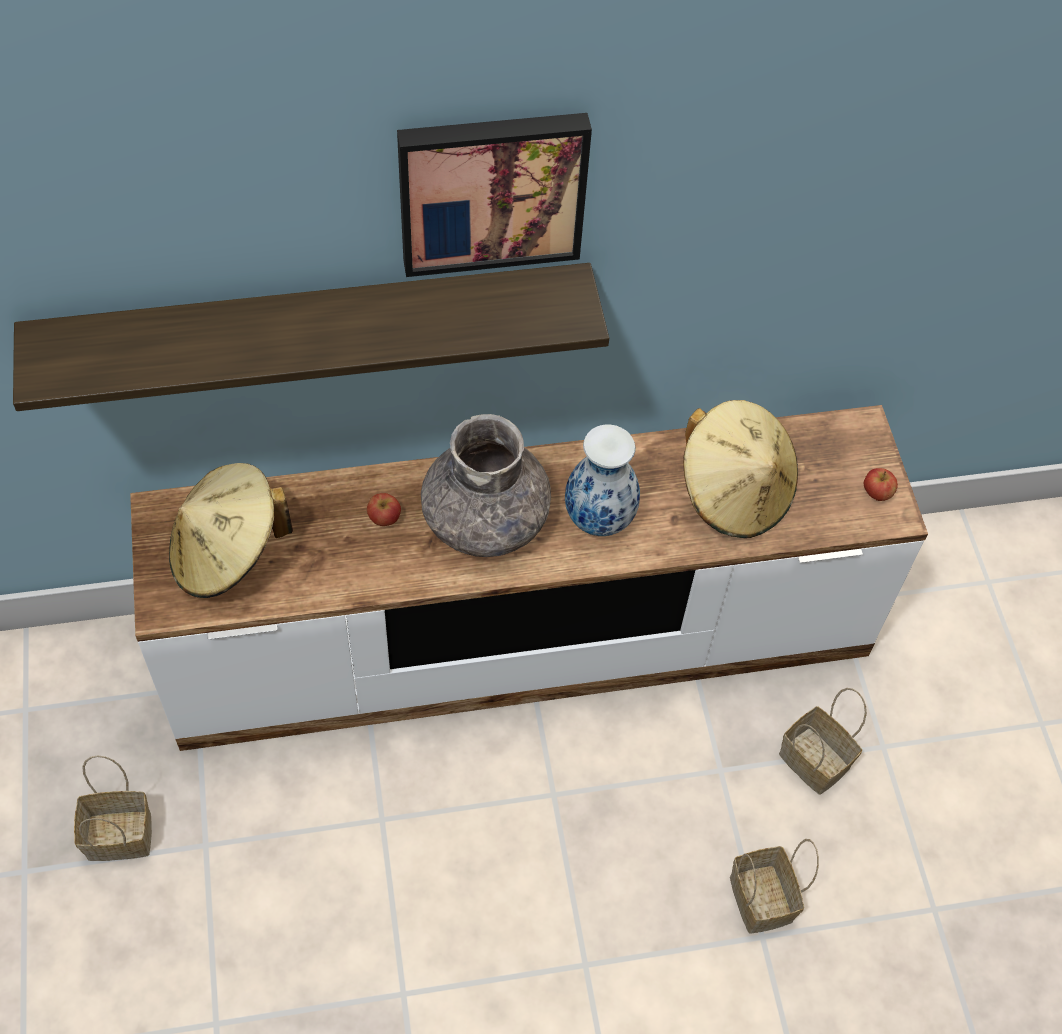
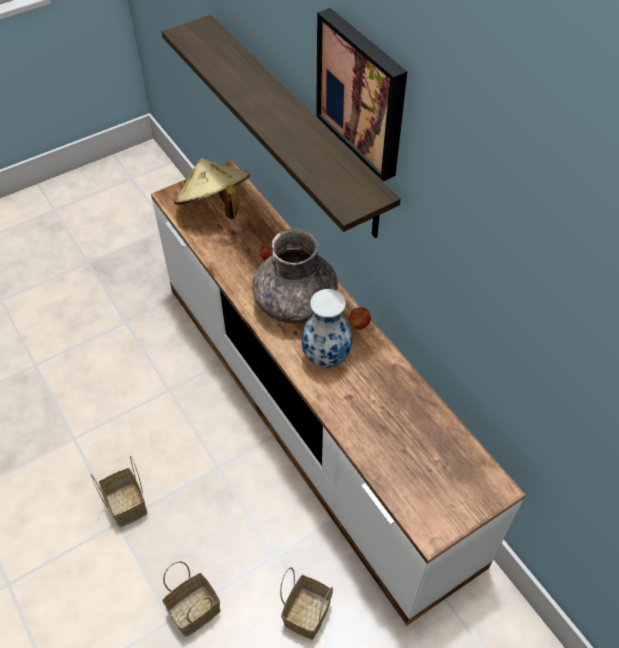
camera: 70 degrees right, 5 degrees down
basket [74,755,152,861] -> basket moved to [90,455,147,527]
beige hat [683,400,798,538] -> none
apple [864,468,898,501] -> apple moved to [349,307,371,329]

